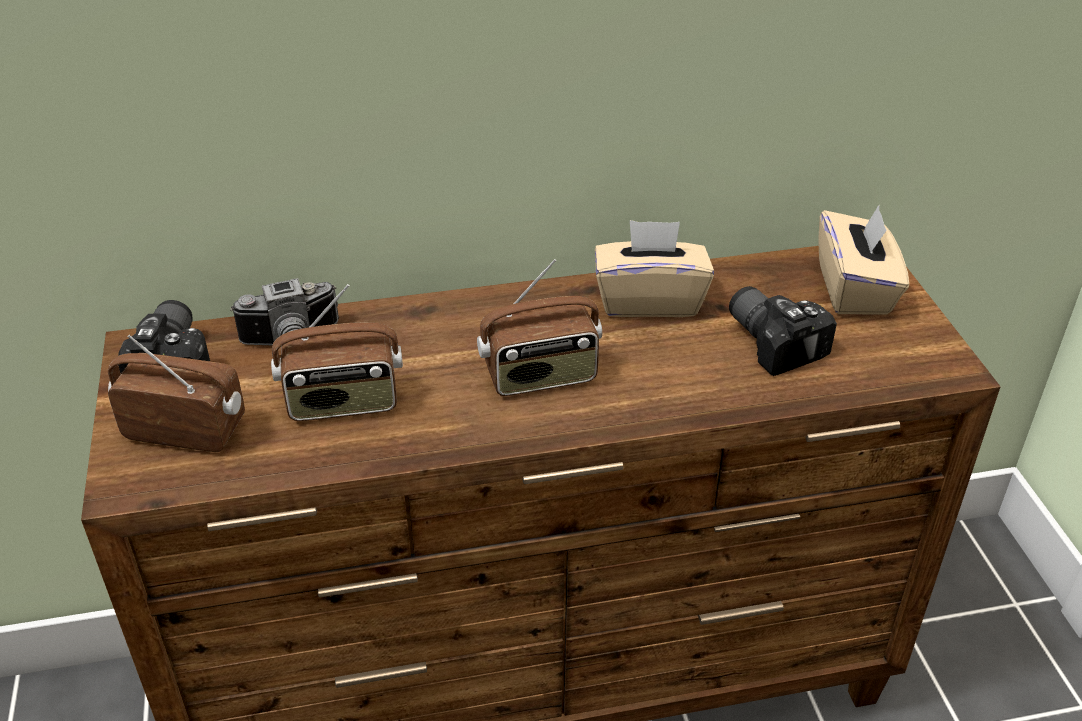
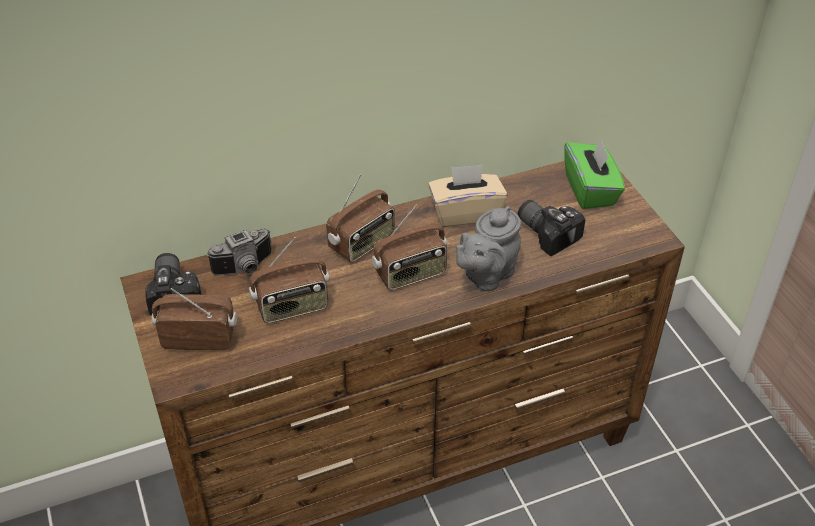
camera: 10 degrees left, 5 degrees up
beige tissue box [818,205,909,314] -> green tissue box [564,138,625,209]
none -> radio [326,174,395,263]
none -> grey teapot [456,206,521,291]

